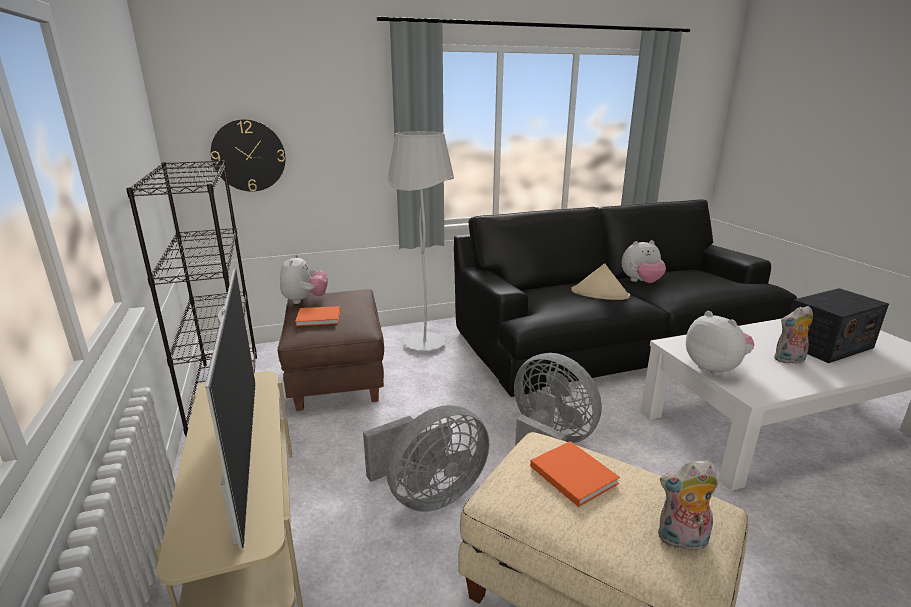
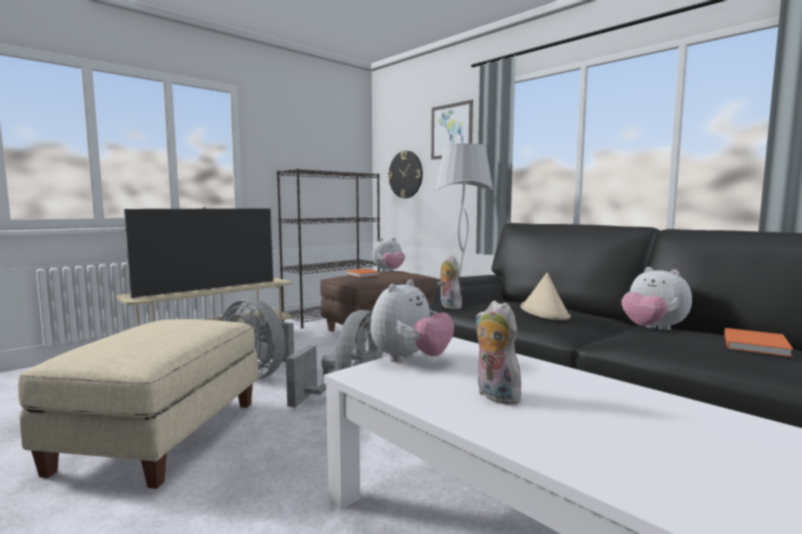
camera: 65 degrees right, 15 degrees down
orange book [530,441,620,507] -> orange book moved to [724,328,793,357]
plush toy [658,460,719,551] -> plush toy moved to [439,255,462,309]
radio [790,288,889,363] -> none
none -> picture [431,100,473,160]

